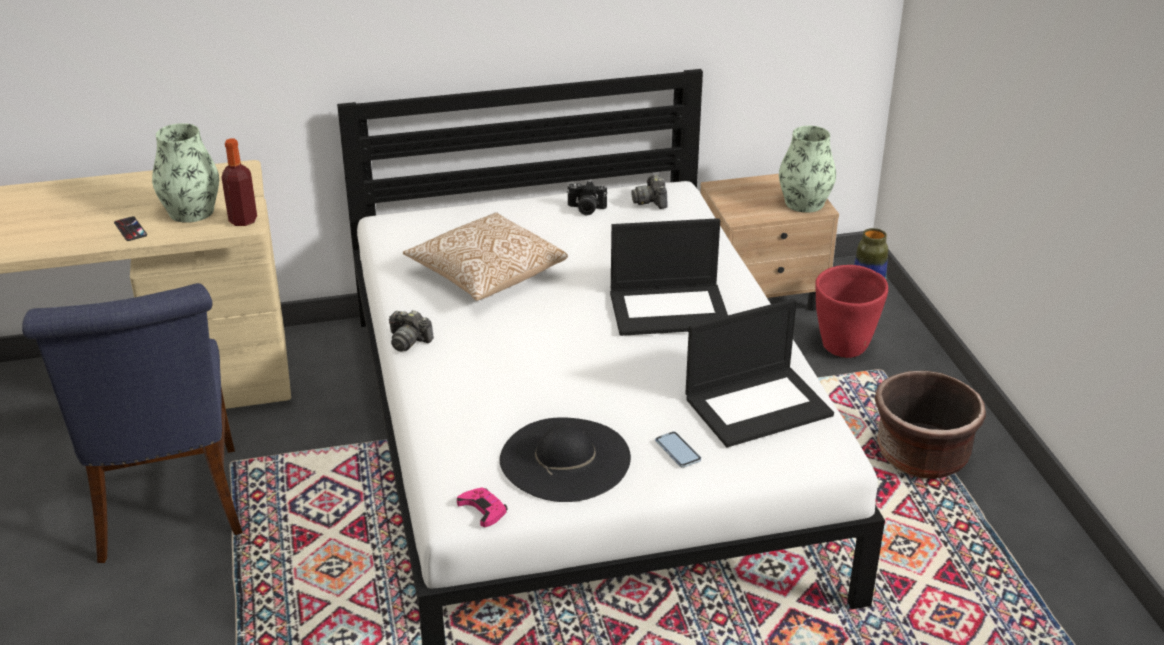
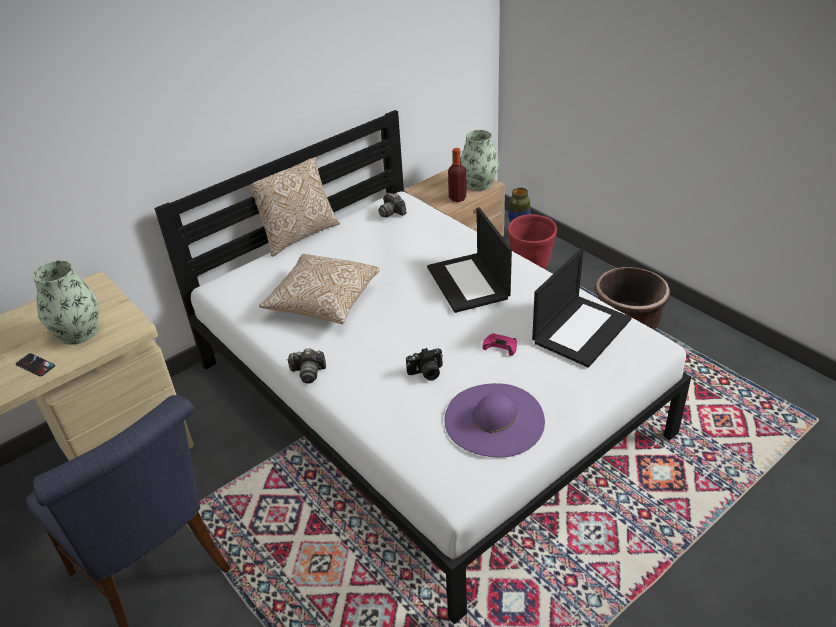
camera: 25 degrees left, 5 degrees up
bottle [221,139,257,226] -> bottle moved to [448,148,466,202]
pink game controller [457,488,508,527] -> pink game controller moved to [482,334,517,356]
black hat [500,417,631,502] -> purple hat [445,383,545,458]
camera [567,181,607,215] -> camera moved to [406,348,443,381]
laptop [610,218,728,336] -> laptop turned 105 degrees clockwise [427,208,512,313]
phone [655,431,701,468] -> none
none -> pillow [248,157,340,257]

